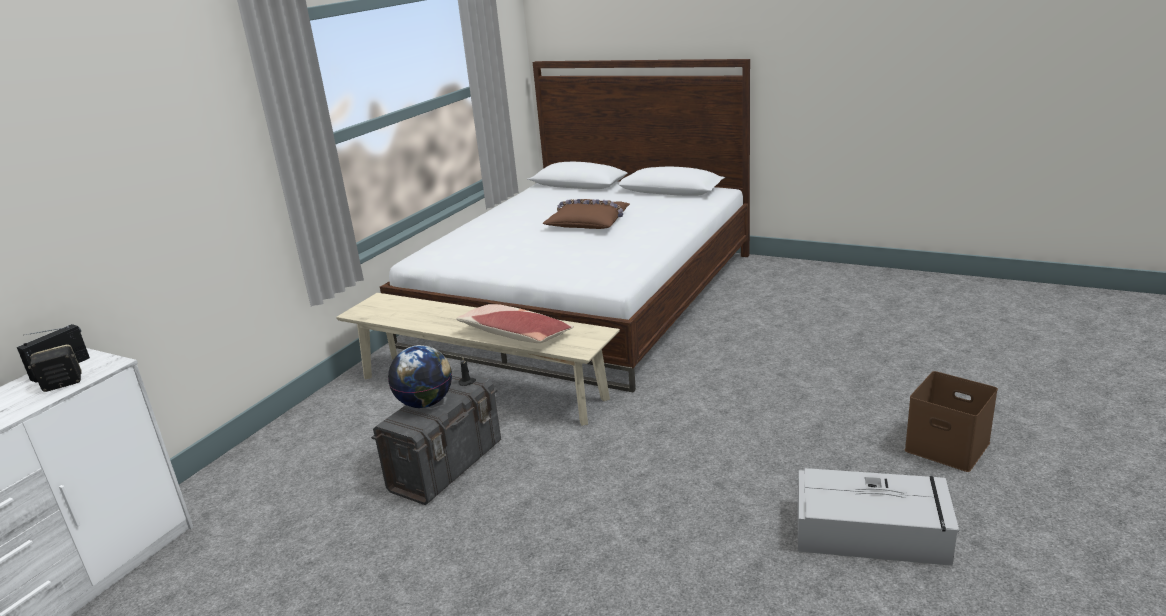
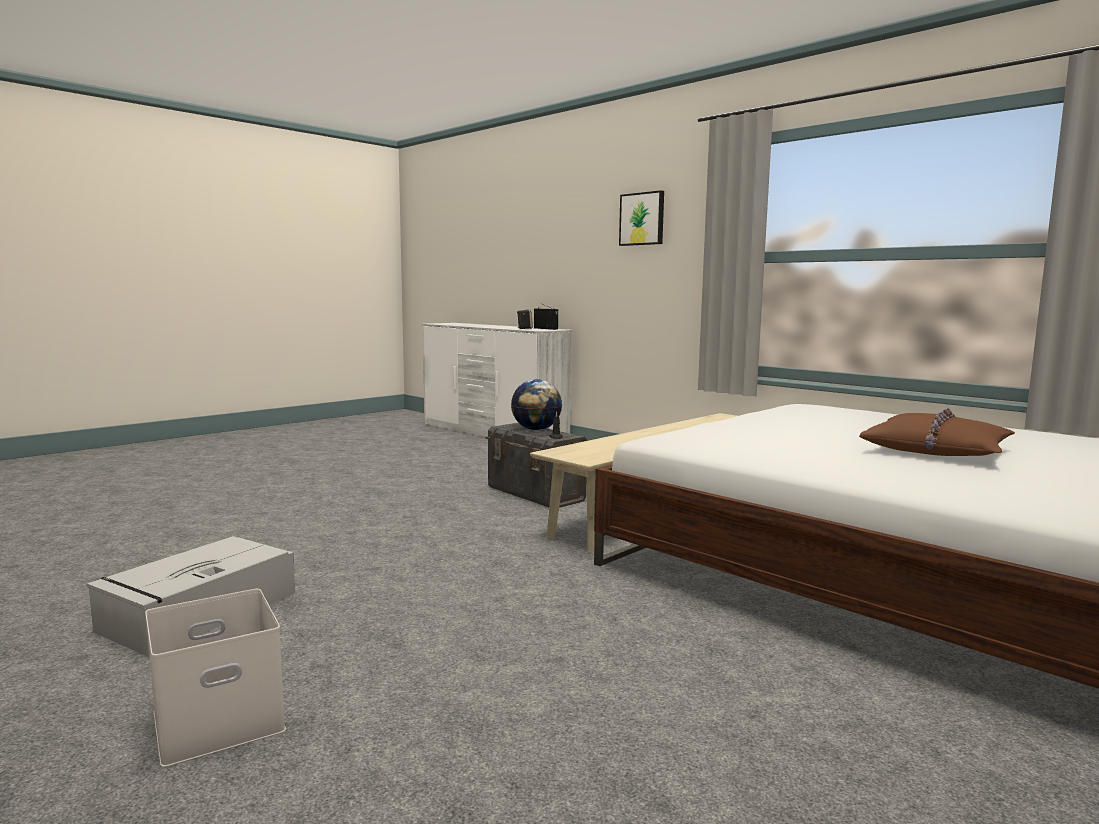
camera: 105 degrees right, 15 degrees down
pillow [456,304,574,343] -> none
brown storage box [905,371,998,472] -> white storage box [145,589,286,767]
none -> picture [619,190,664,246]

